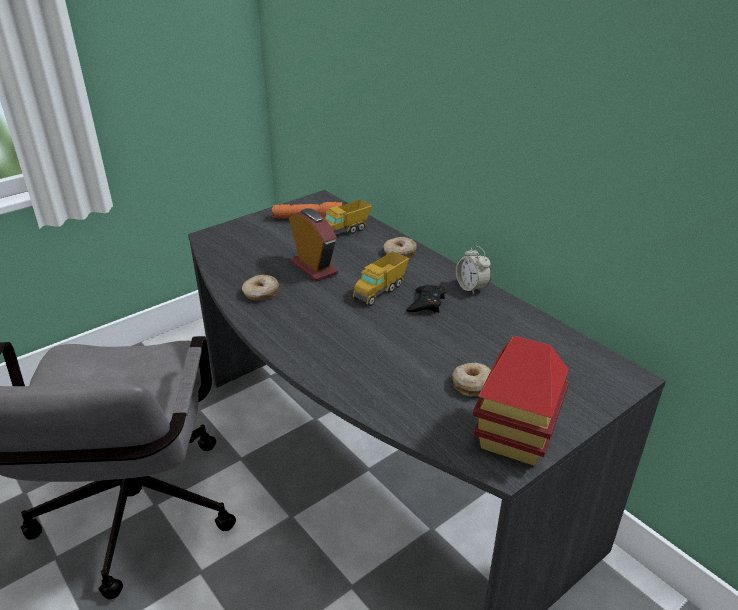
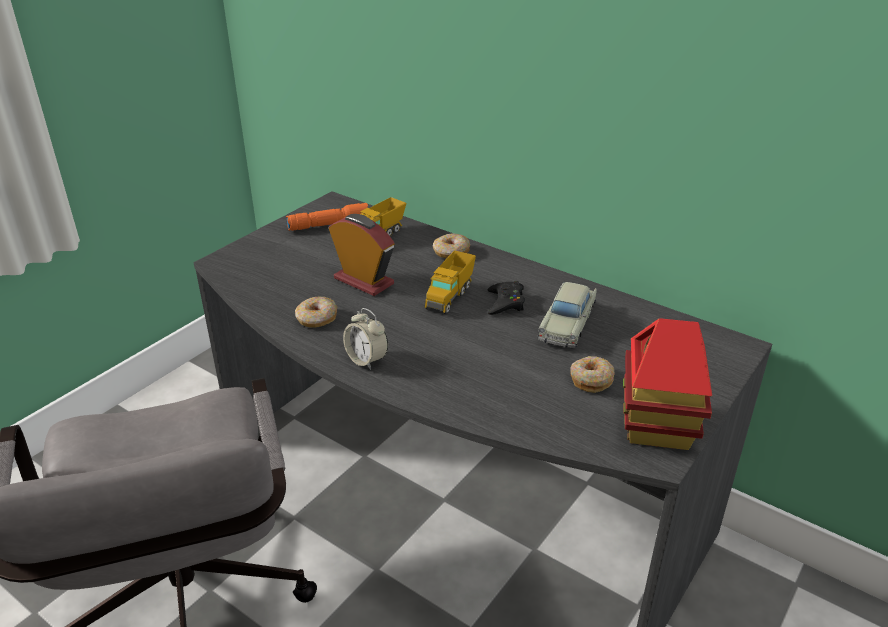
camera: 15 degrees left, 0 degrees up
alarm clock [456,246,491,294] -> alarm clock moved to [343,308,388,370]
none -> beige toy car [537,282,597,348]

